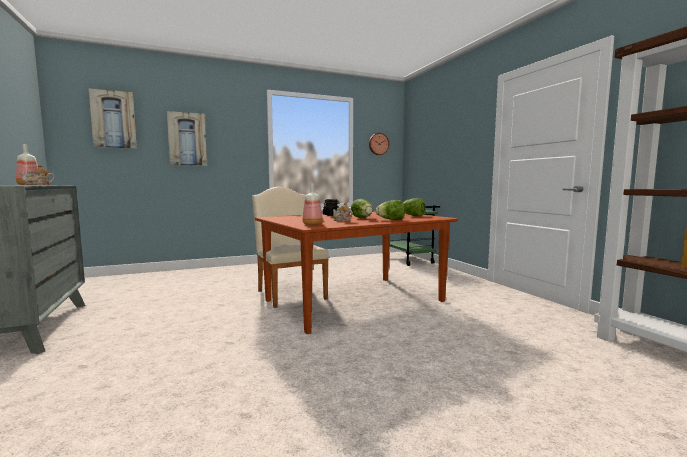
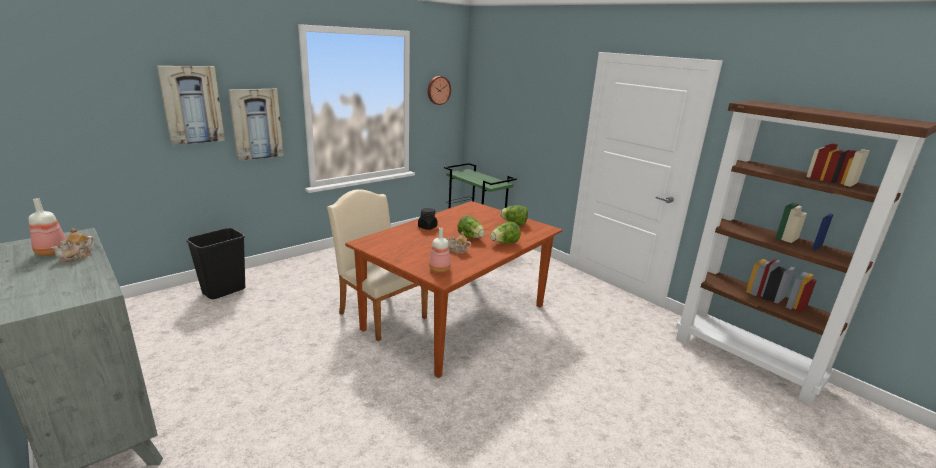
camera: 20 degrees left, 15 degrees up
picture [89,89,137,149] -> picture moved to [228,89,284,161]
none -> black trash can [186,228,245,299]

